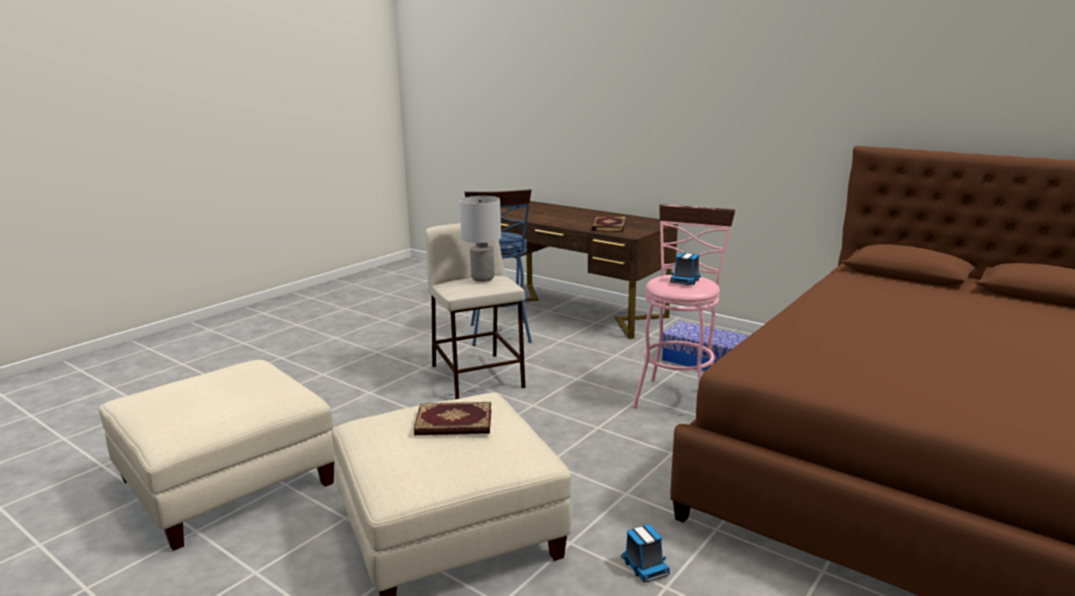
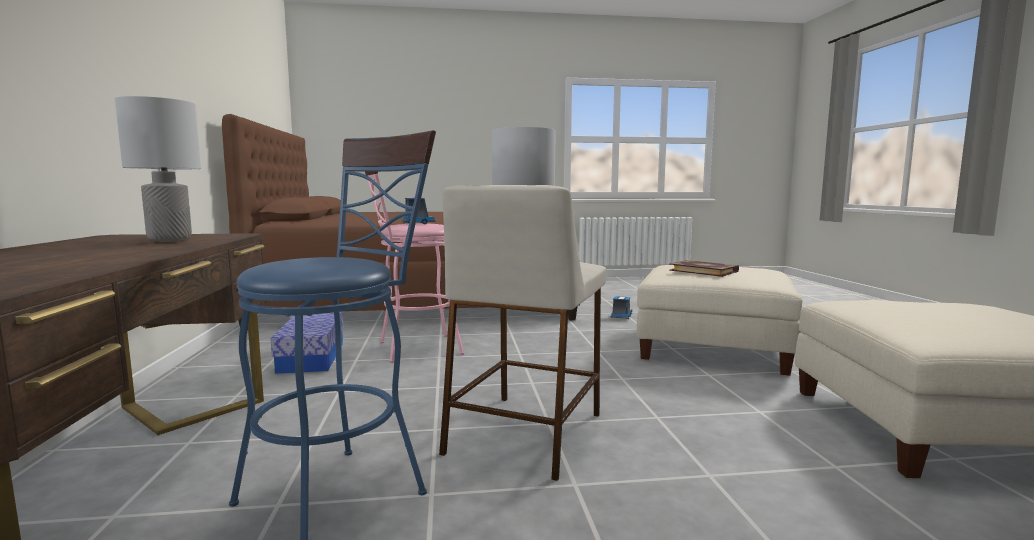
camera: 135 degrees left, 10 degrees down
book [591,216,626,232] -> grey table lamp [115,96,201,242]

